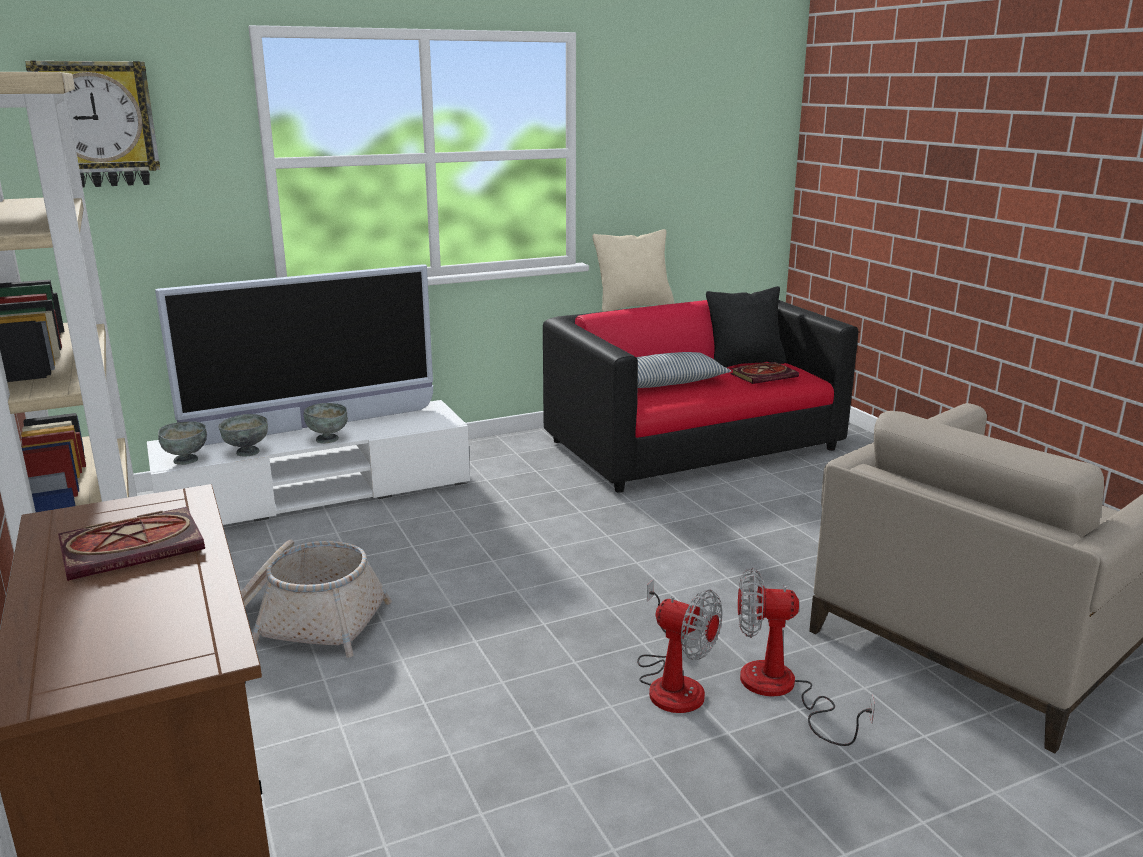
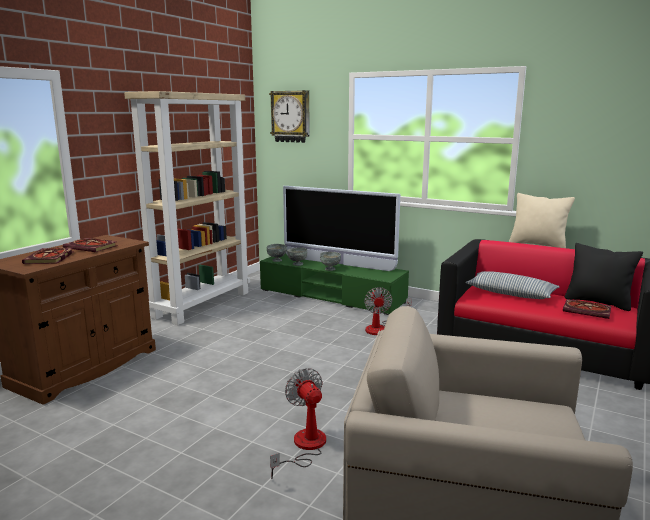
camera: 55 degrees right, 5 degrees down
white tv stand [147,400,470,525] -> green tv stand [260,253,409,315]
basket [241,539,392,658] -> none
fan [637,579,722,713] -> fan moved to [364,287,412,335]
none -> book [22,247,74,264]

